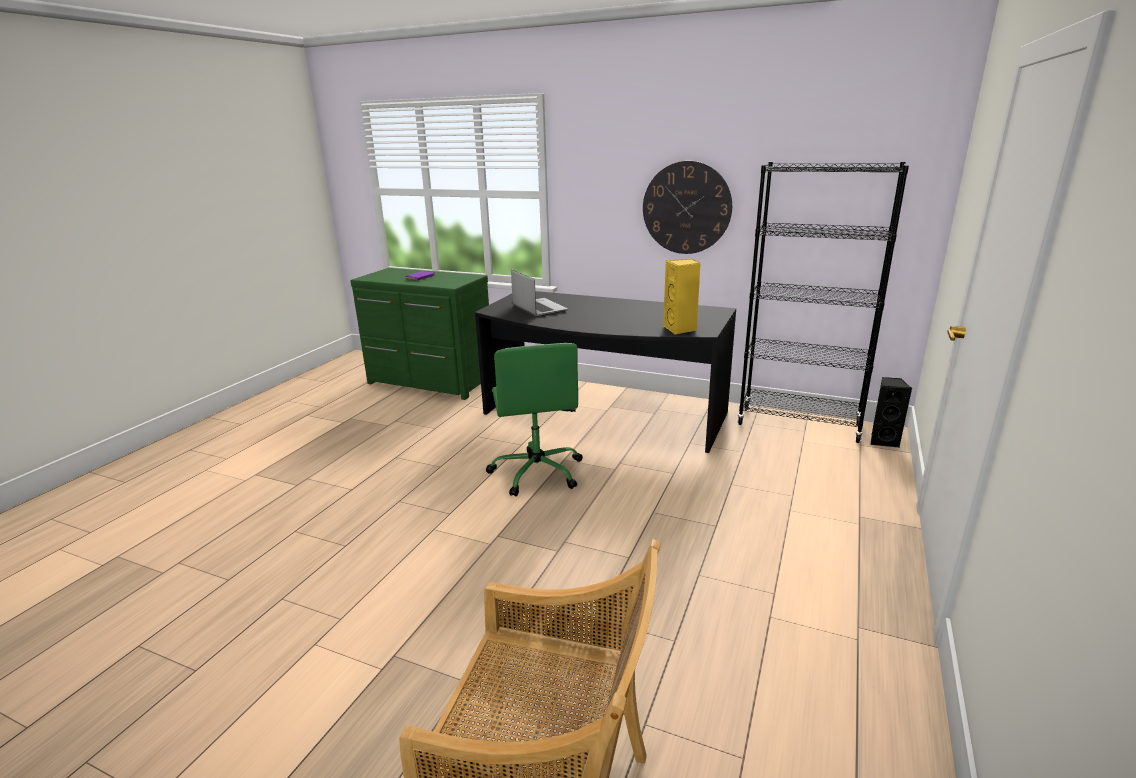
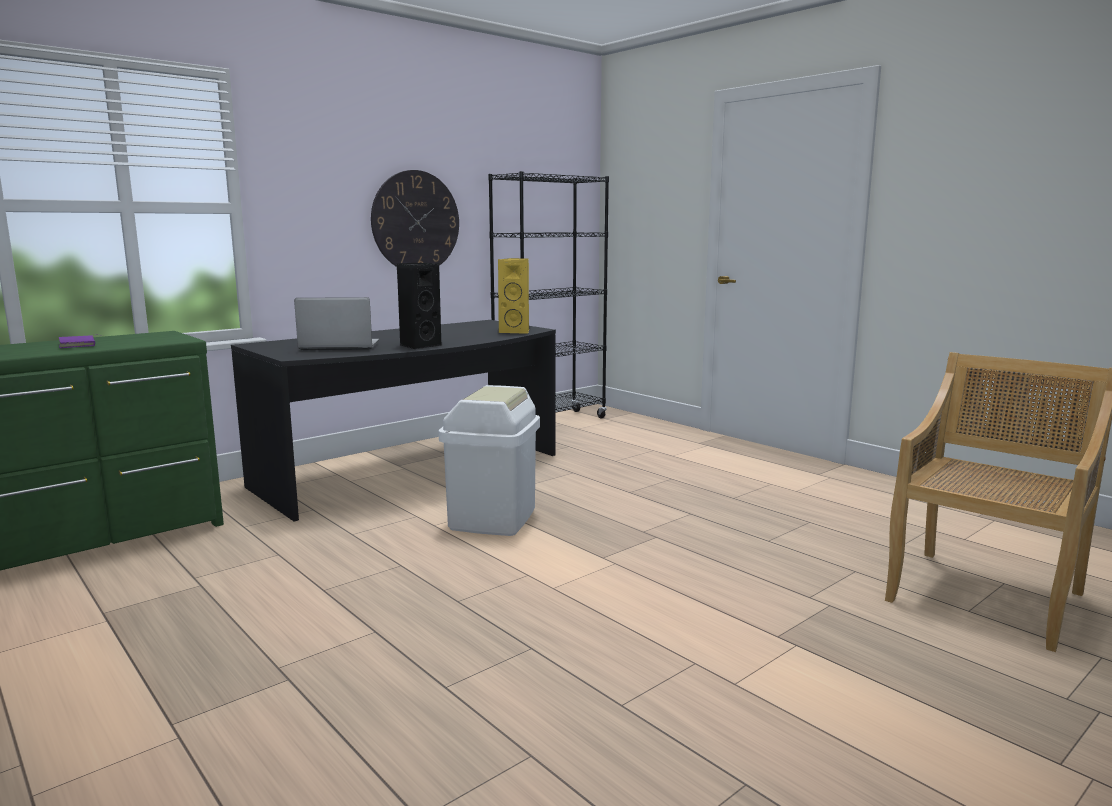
camera: 65 degrees left, 10 degrees down
green office chair [486,343,583,496] -> white trash can [439,385,540,536]
black speaker [871,377,912,447] -> black speaker moved to [397,263,441,349]

